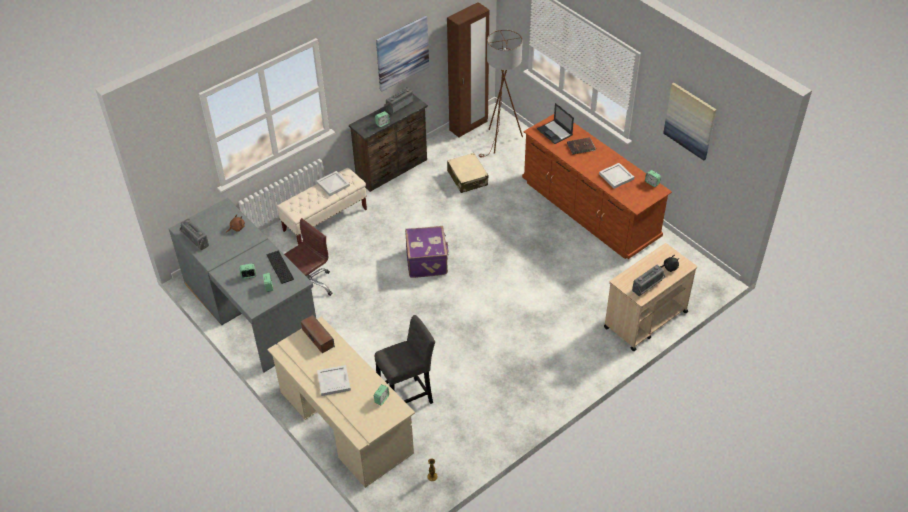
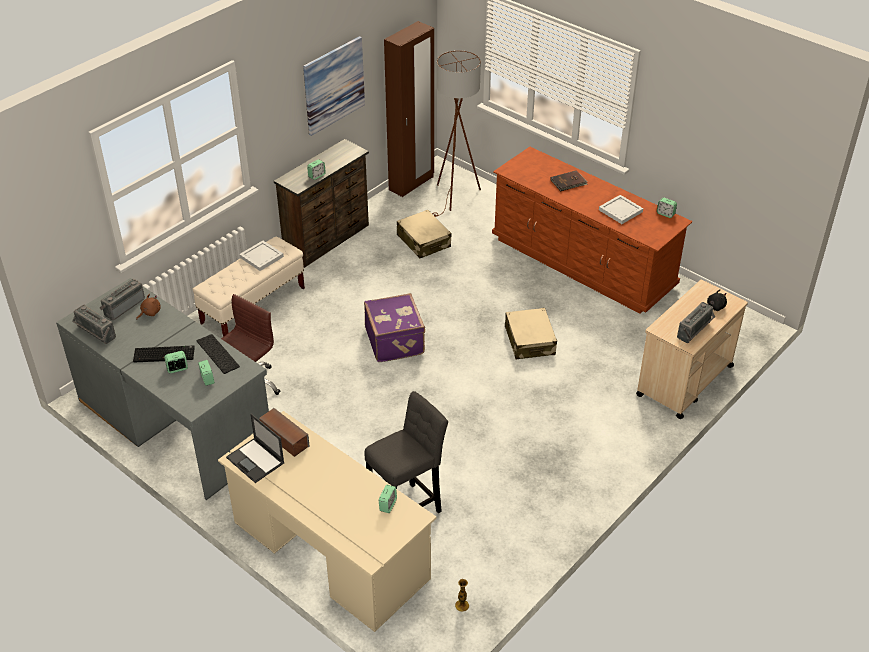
camera: 10 degrees left, 5 degrees down
white tray [317,365,351,396] -> none
radio [384,87,413,114] -> radio moved to [100,279,145,320]
laptop [537,103,574,144] -> laptop moved to [226,414,284,483]
picture [663,83,716,161] -> none
none -> keyboard [133,346,195,363]
none -> beige suitcase [505,308,557,359]

